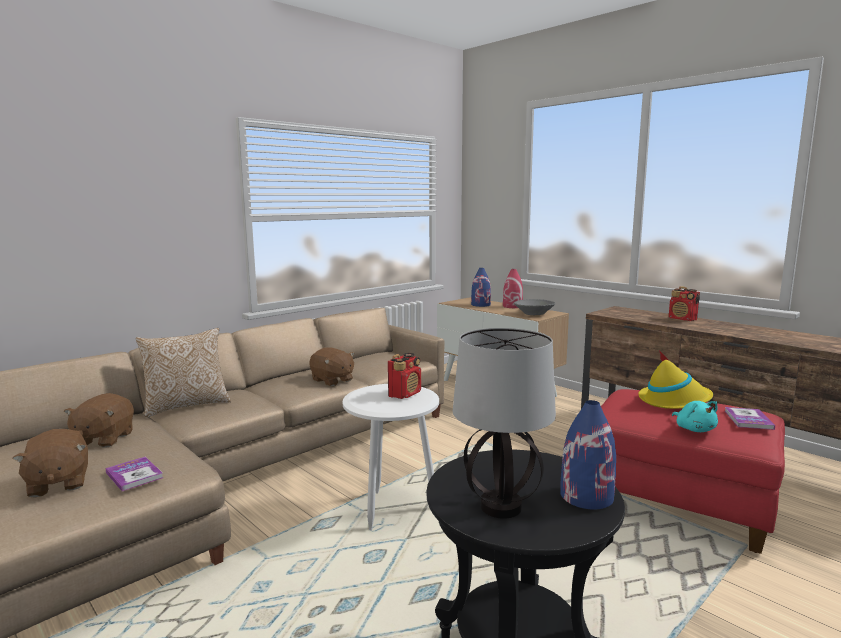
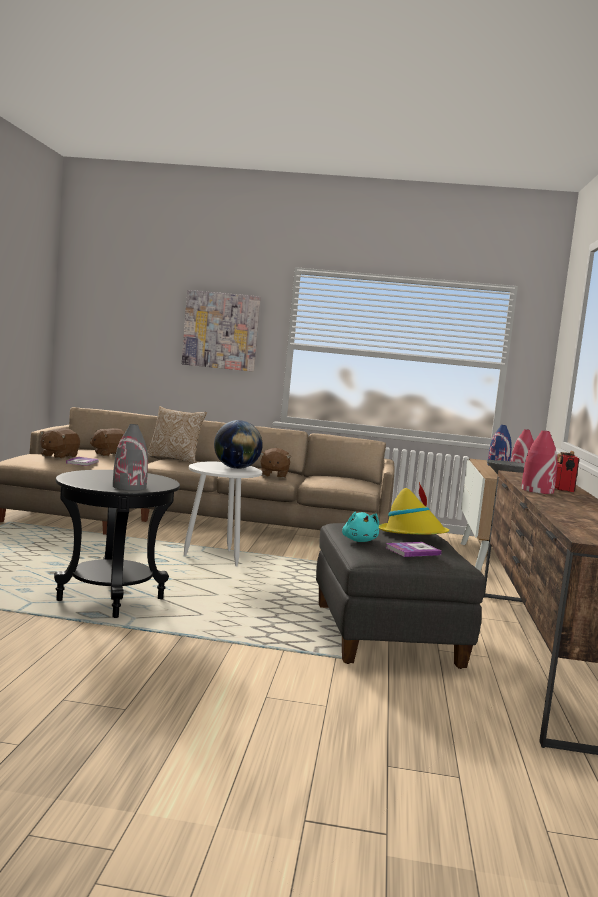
camera: 50 degrees right, 5 degrees down
radio [388,353,421,399] -> globe [214,420,263,469]
table lamp [453,328,556,519] -> none
blue vase [560,400,616,509] -> grey vase [113,424,148,491]
red ottoman [601,389,785,554] -> grey ottoman [316,523,485,669]
turquoise plush toy [672,401,718,432] -> turquoise plush toy turned 45 degrees counterclockwise [342,512,379,542]
none -> picture [182,290,261,371]
none -> red vase [521,430,557,494]

